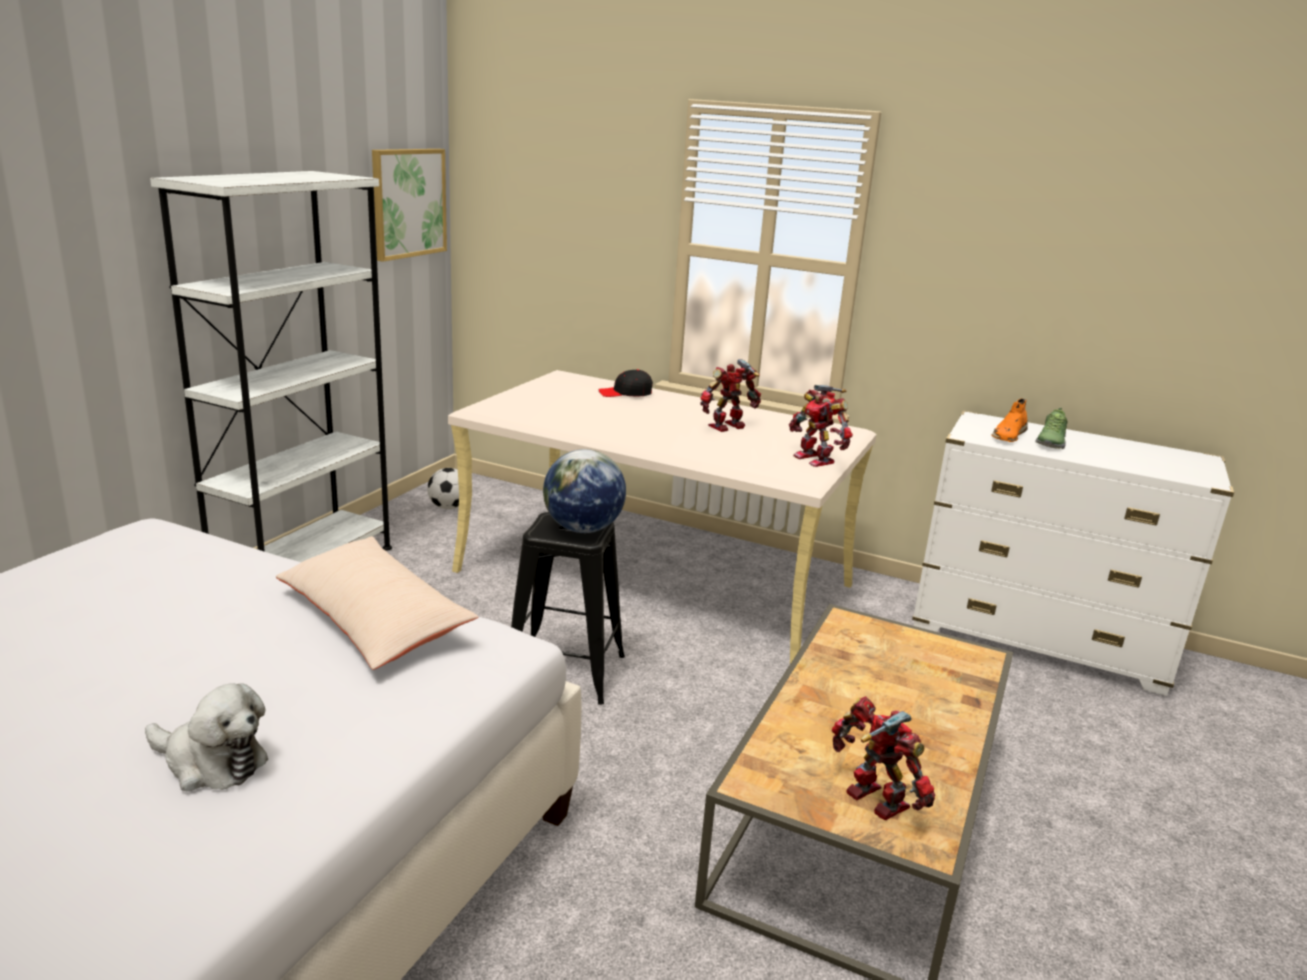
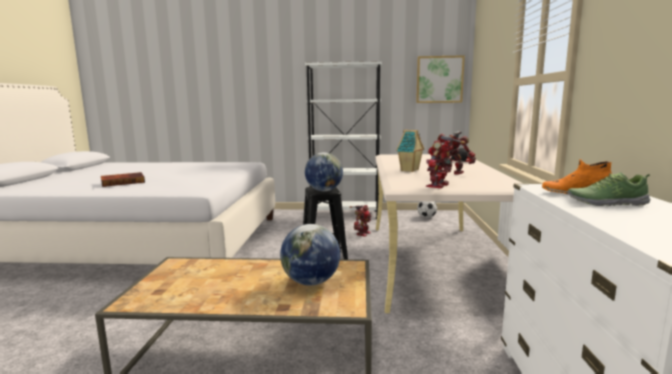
camera: 70 degrees right, 10 degrees down
plush toy [145,683,268,792] -> book [101,172,145,187]
beige pillow [276,536,478,670] -> none
toy robot [832,696,935,820] -> toy robot moved to [350,205,372,237]
none -> globe [280,224,340,285]
none -> toy house [396,130,424,172]

